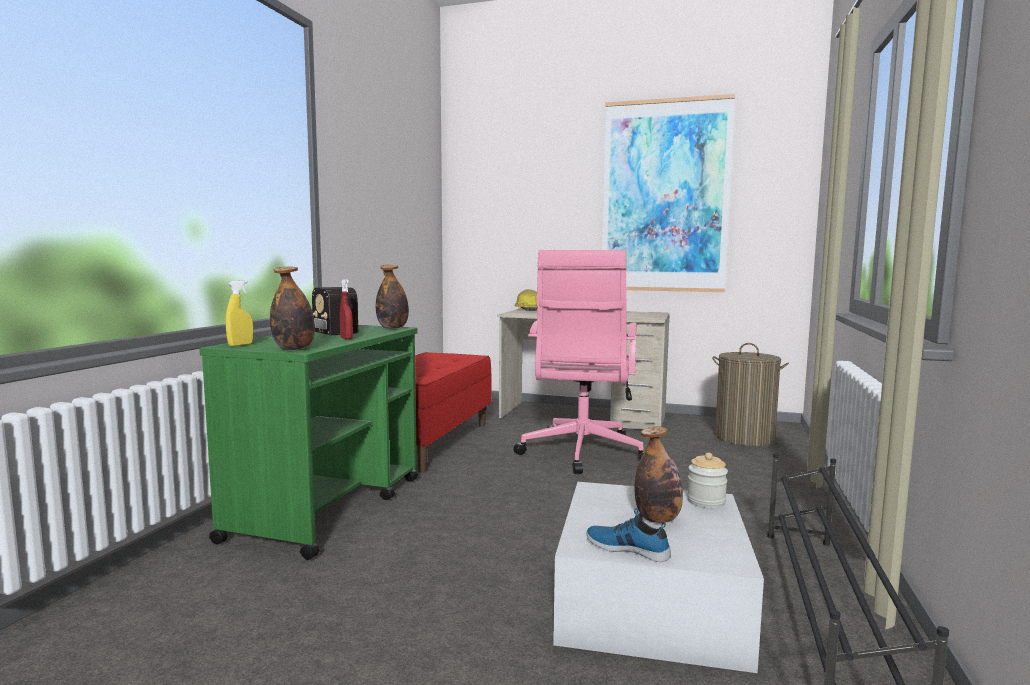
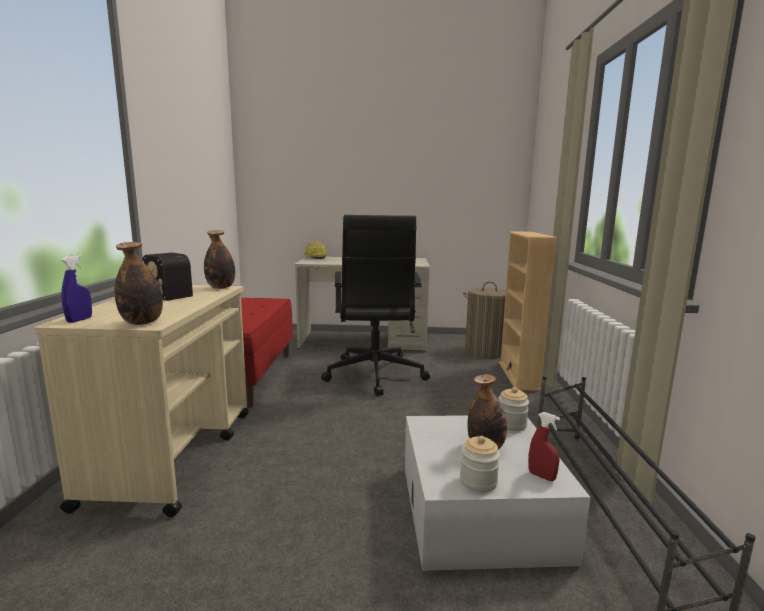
camera: 15 degrees left, 5 degrees up
green cart [199,325,418,560] -> beige cart [34,285,249,517]
yellow spray bottle [226,280,253,346] -> blue spray bottle [61,255,92,323]
red spray bottle [340,279,353,340] -> red spray bottle moved to [529,412,560,481]
pink office chair [513,250,645,474] -> black office chair [321,215,430,396]
shoe [587,508,671,562] -> jar [460,436,500,493]
picture [602,94,735,292] -> none
none -> beige bookcase [499,231,557,391]

